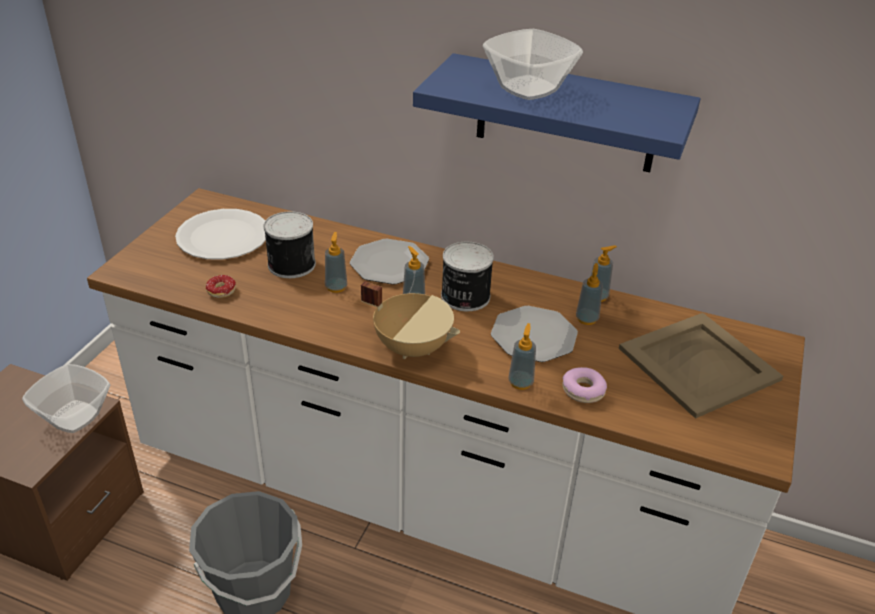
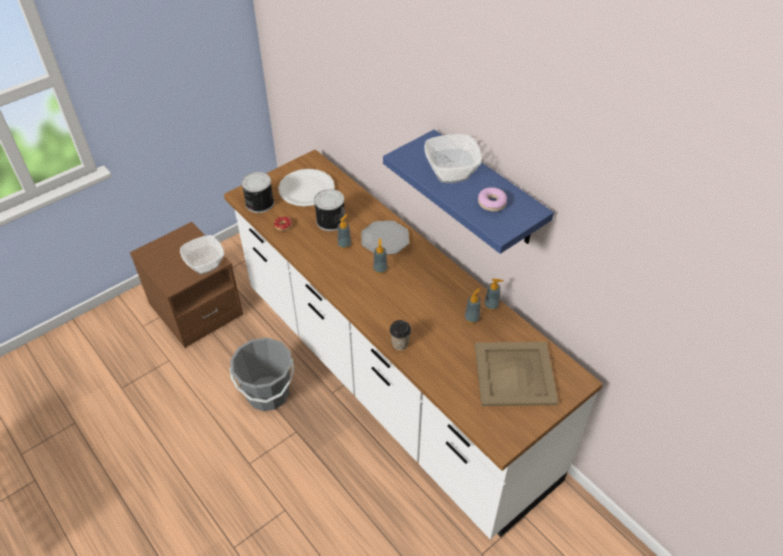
camera: 30 degrees right, 10 degrees up
beige cooking pot [361,281,460,359] -> none
can [441,242,494,311] -> can moved to [241,172,274,213]
plate [491,306,578,362] -> none
soap dispenser [509,323,536,390] -> cup [390,320,411,350]
donut [563,367,607,403] -> donut moved to [478,187,507,212]

